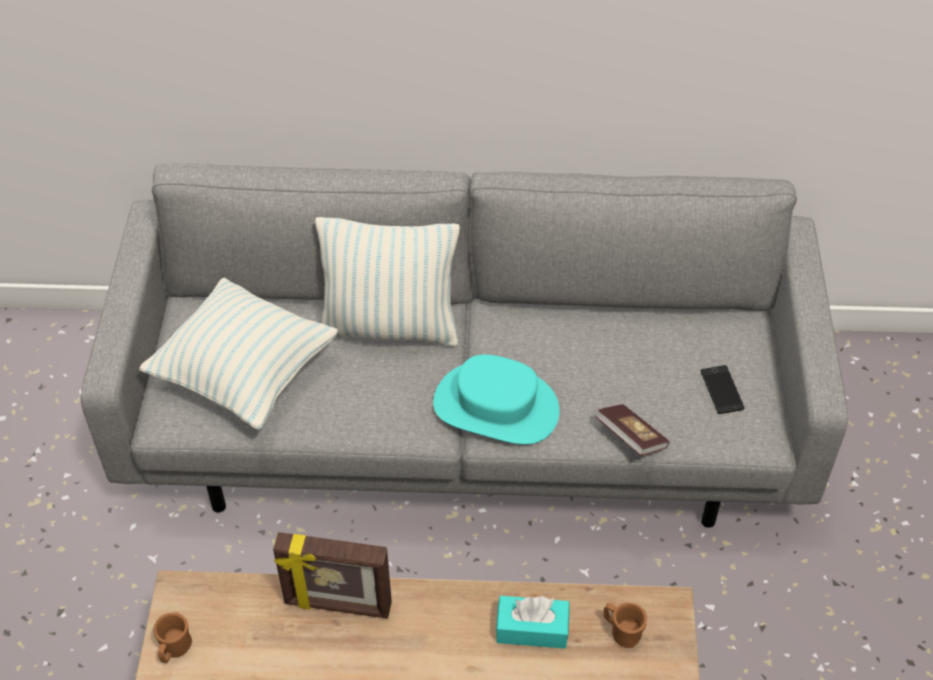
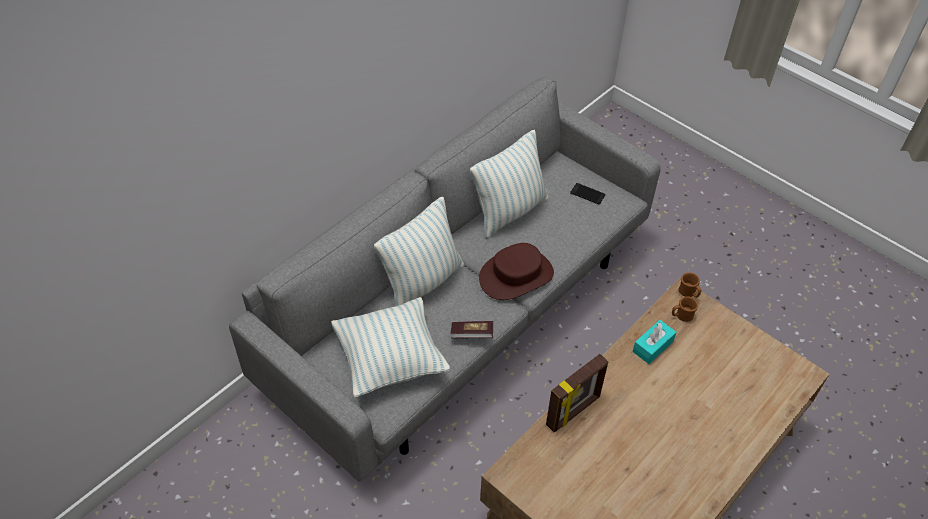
camera: 50 degrees left, 0 degrees up
brown mug [154,612,192,663] -> brown mug moved to [678,273,701,298]
turquoise hat [433,354,559,445] -> brown hat [479,243,554,300]
book [595,404,669,456] -> book moved to [450,321,493,338]
none -> pillow [470,130,549,238]

